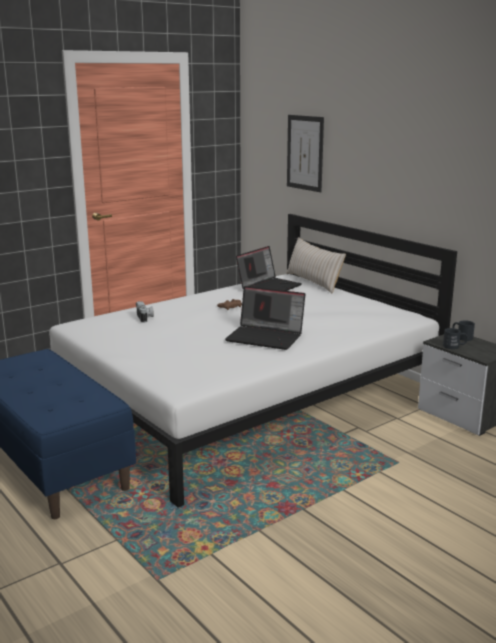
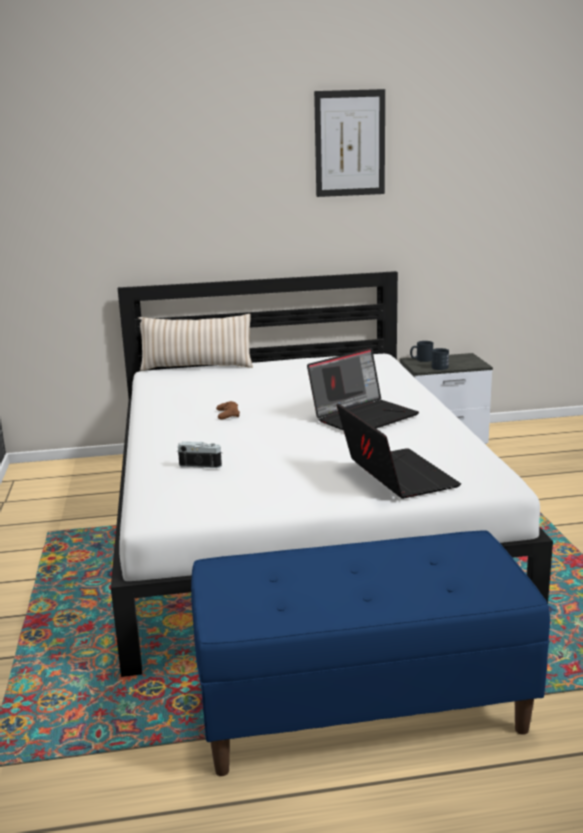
camera: 60 degrees left, 0 degrees up
laptop [236,246,302,291] -> laptop moved to [337,403,461,499]
picture [287,115,324,192] -> picture moved to [314,89,385,197]

